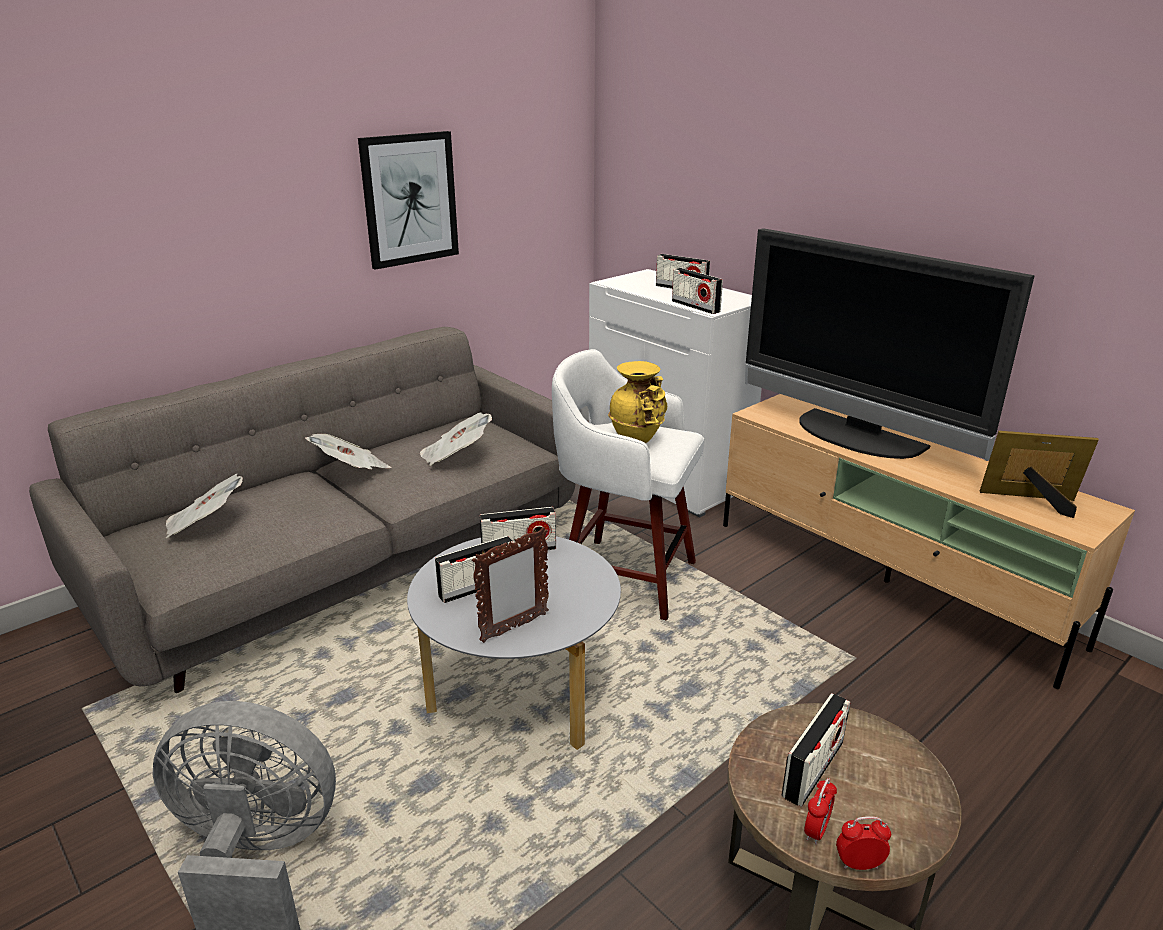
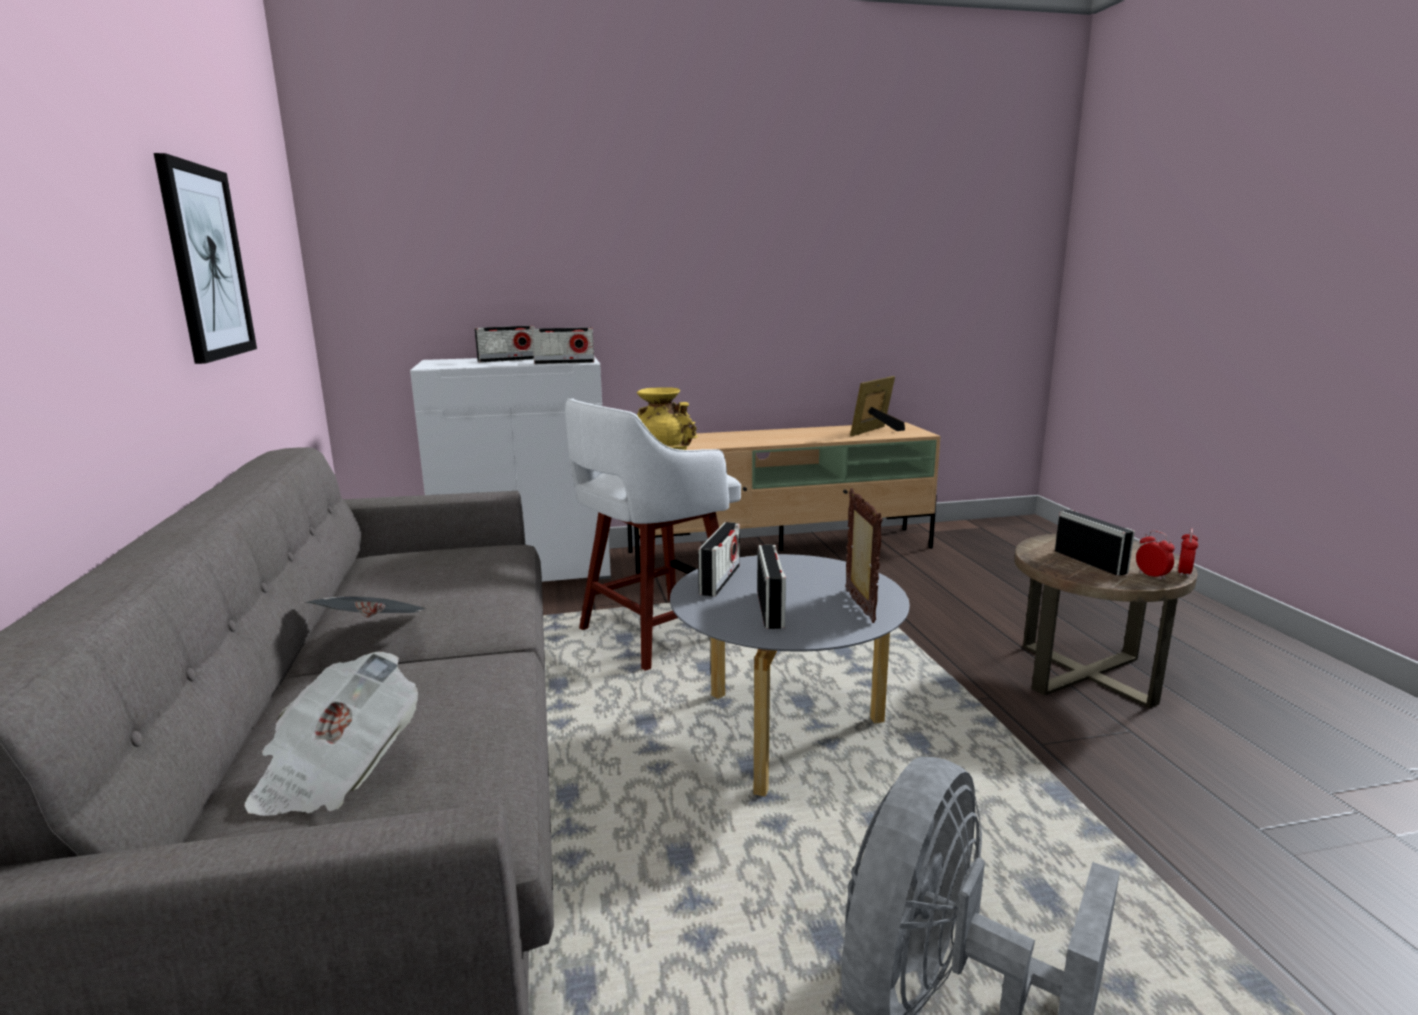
camera: 60 degrees left, 10 degrees down
newspaper [420,412,492,466] -> none
television [745,228,1035,461] -> none

